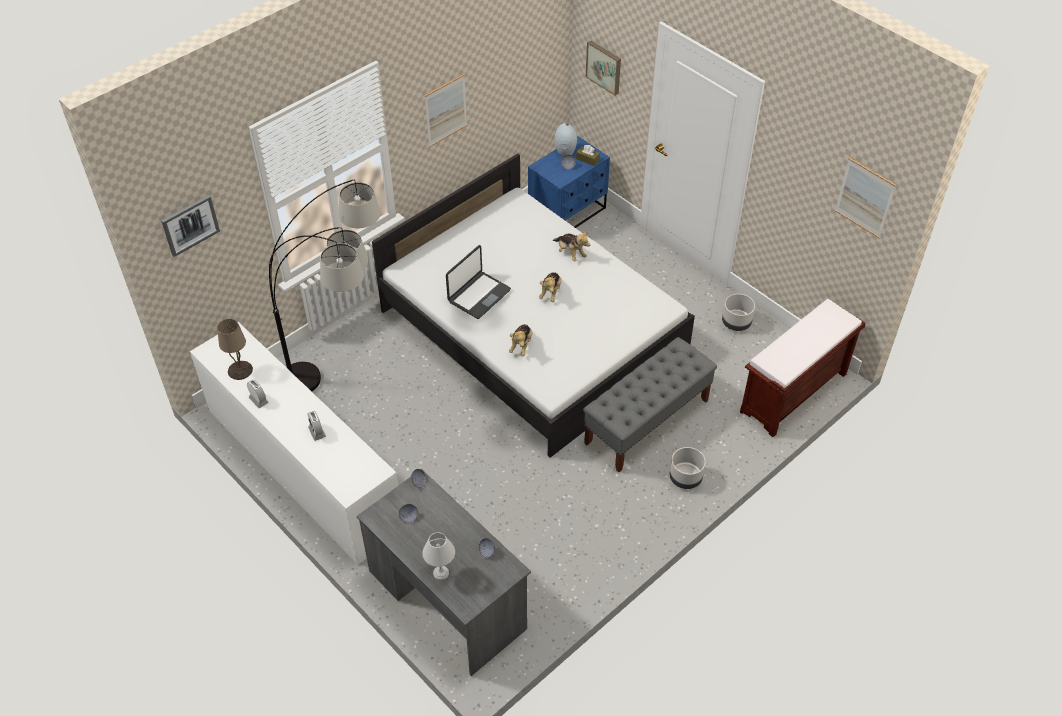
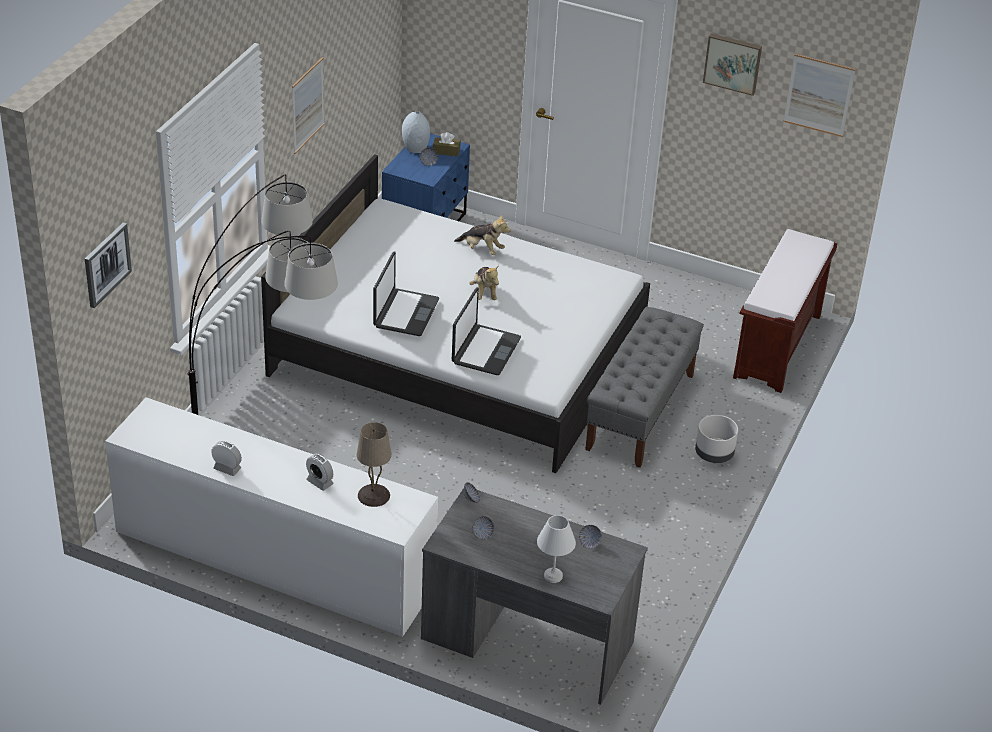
camera: 25 degrees left, 10 degrees down
beige table lamp [217,319,253,380] -> beige table lamp moved to [357,422,391,507]
plush toy [509,324,532,356] -> laptop [452,287,521,375]
picture [586,40,621,95] -> picture moved to [703,34,762,96]
grey planter [722,294,755,331] -> none

